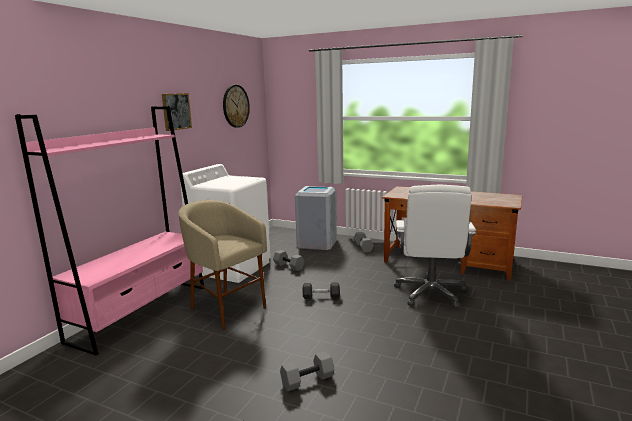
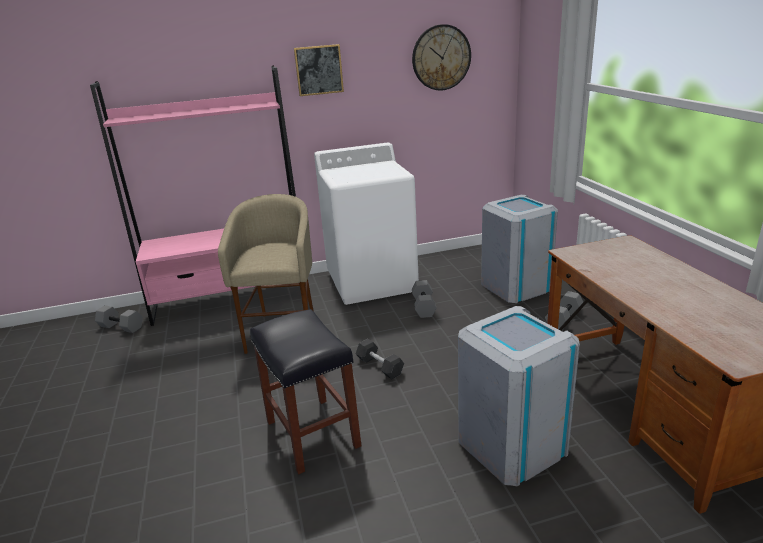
camera: 50 degrees right, 10 degrees up
grey dumbbell [280,351,335,391] -> grey dumbbell moved to [95,305,143,333]
white office chair [394,185,476,309] -> grey trash can [458,306,580,486]
none -> black stool [250,309,361,474]

